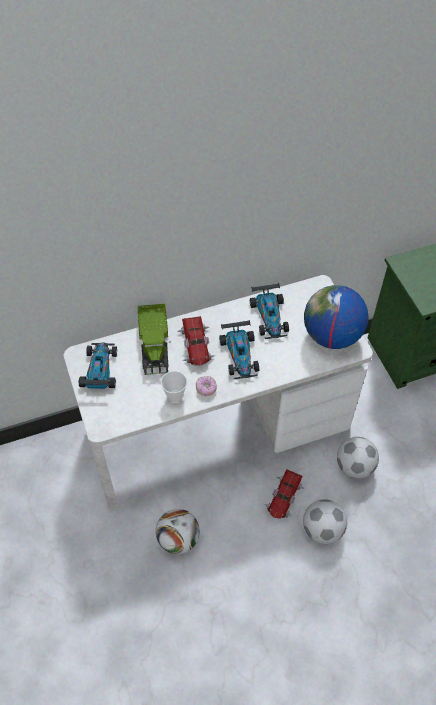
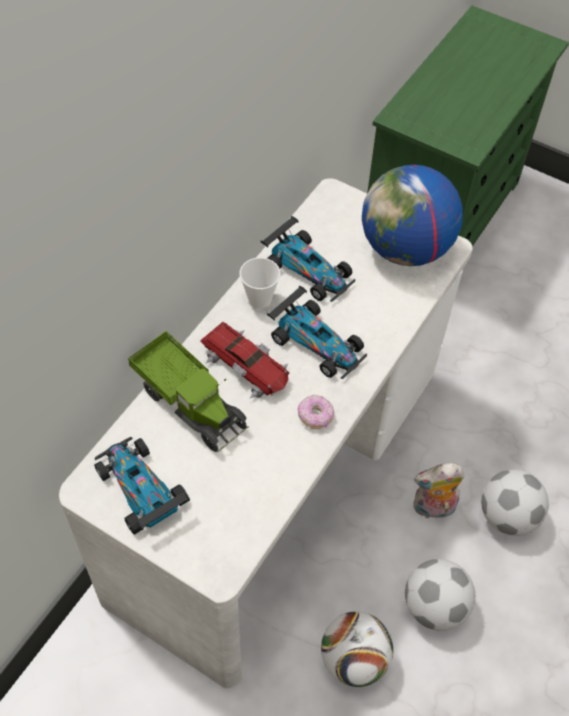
camera: 40 degrees left, 0 degrees up
cup [161,371,187,403] -> cup moved to [239,258,281,308]
toy car [264,469,304,519] -> plush toy [413,463,465,518]
football [337,437,379,479] -> football moved to [405,559,475,631]

